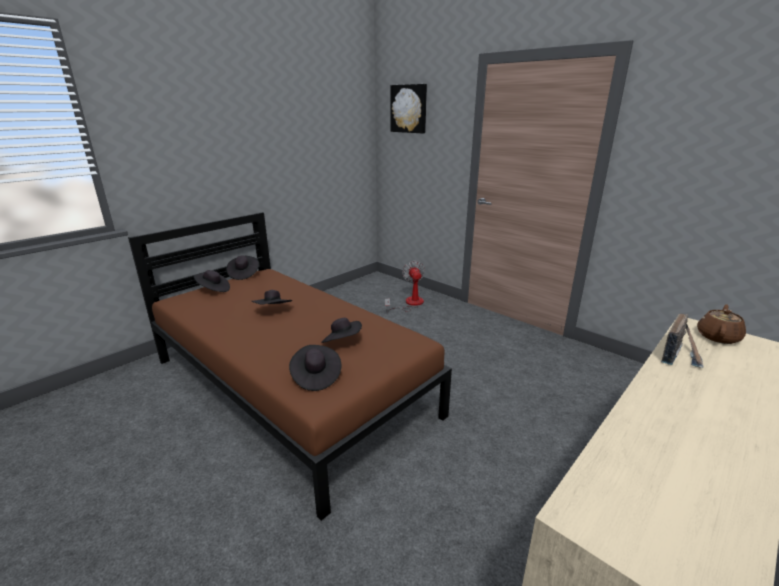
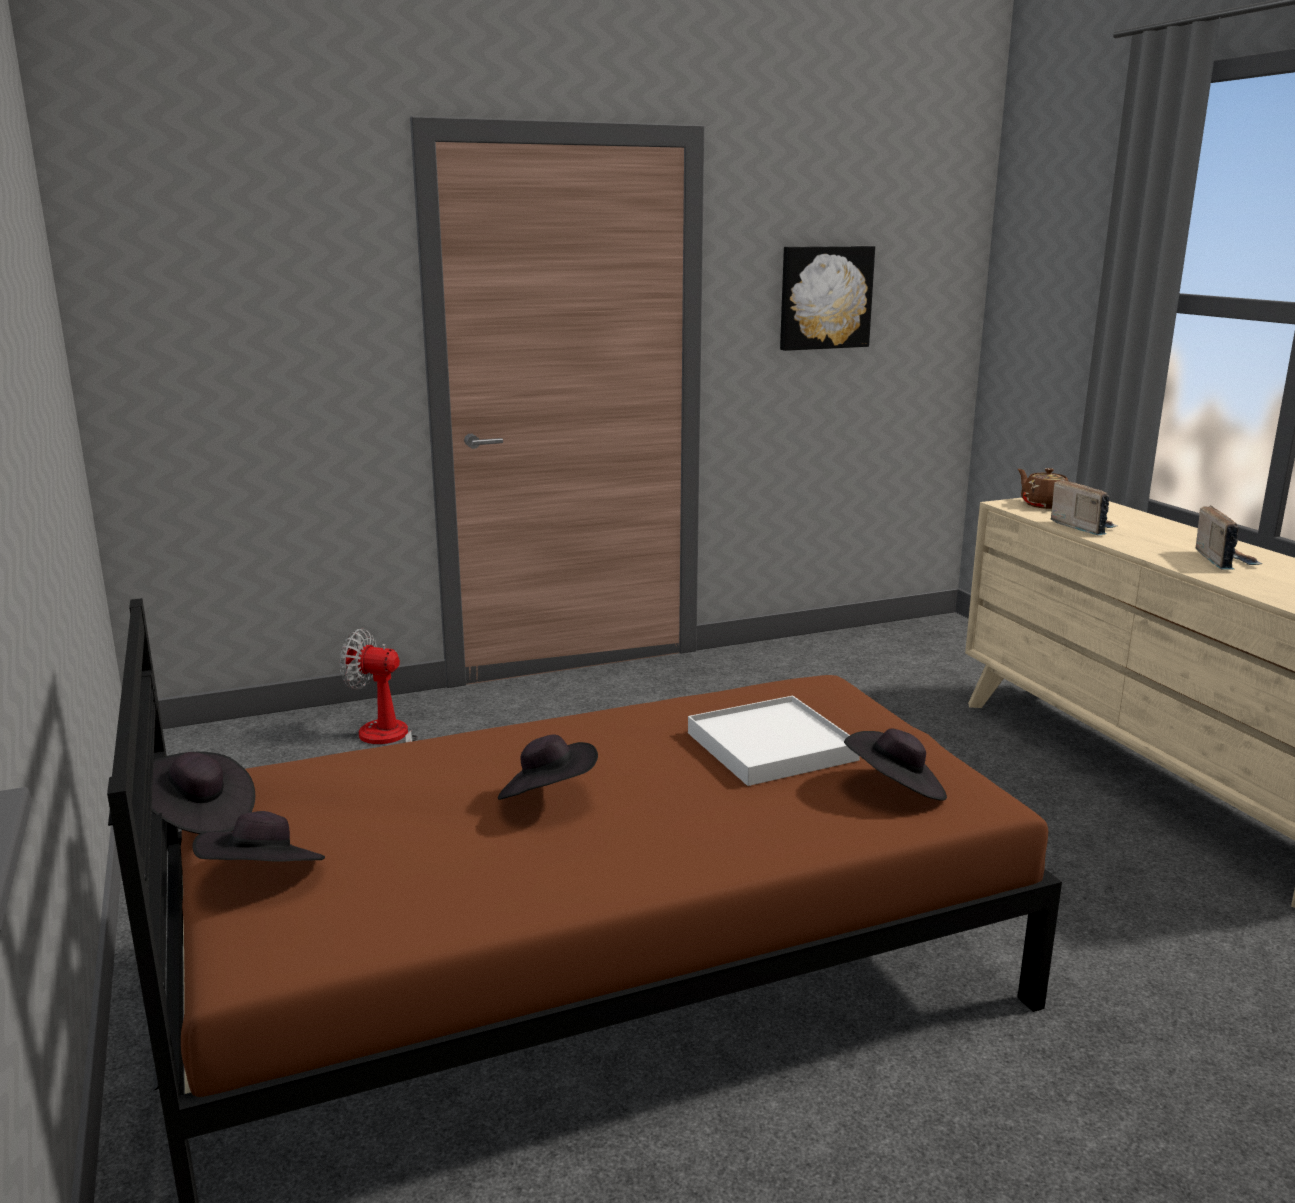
camera: 65 degrees left, 5 degrees down
black hat [321,318,362,343] -> white tray [688,696,860,786]
picture [390,84,427,134] -> picture moved to [780,246,875,351]
none -> radio [1196,505,1262,570]

